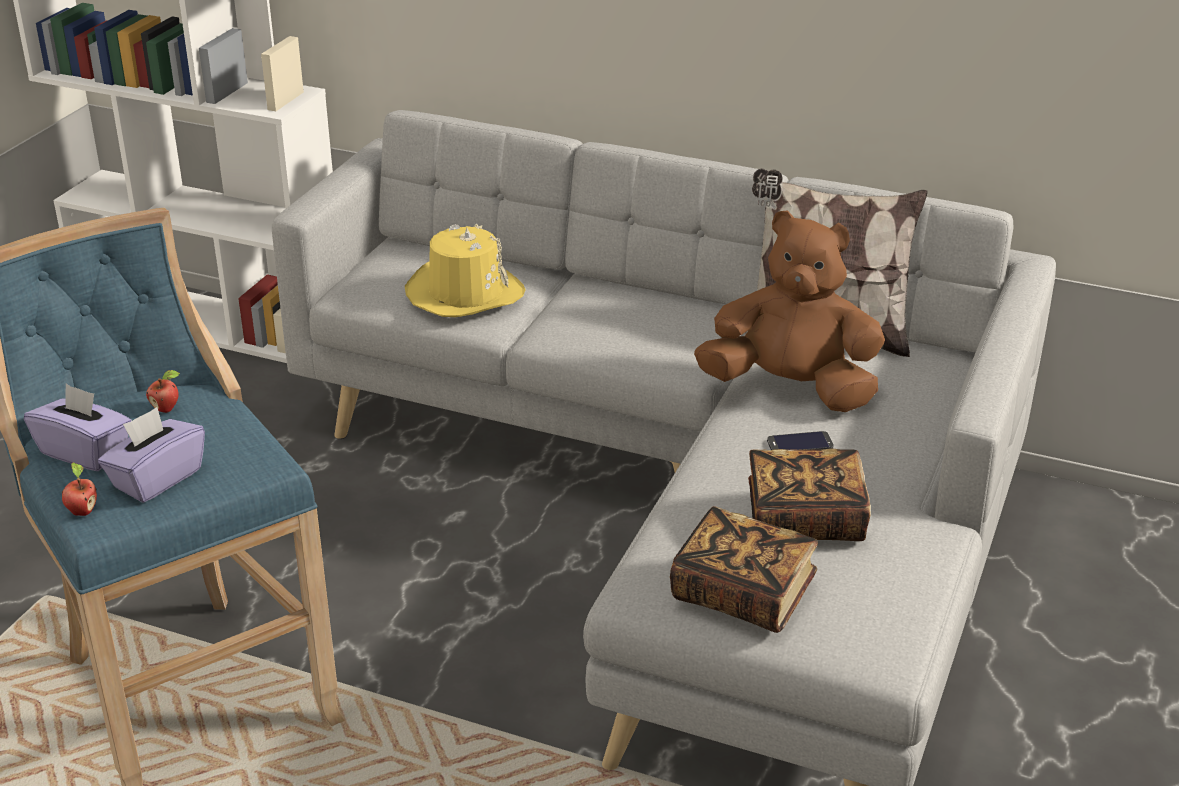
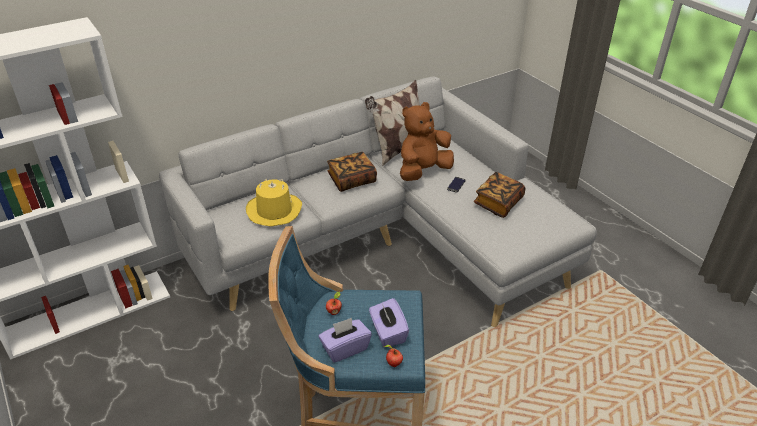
camera: 55 degrees left, 5 degrees up
book [670,506,818,633] -> book moved to [327,152,377,192]

